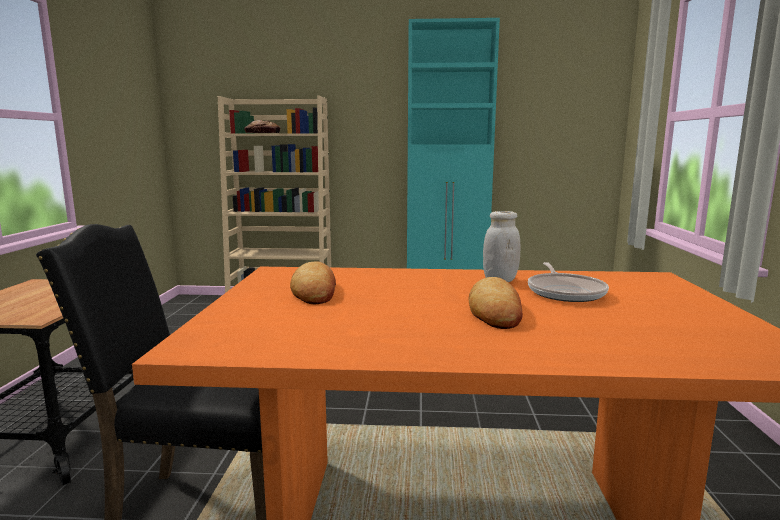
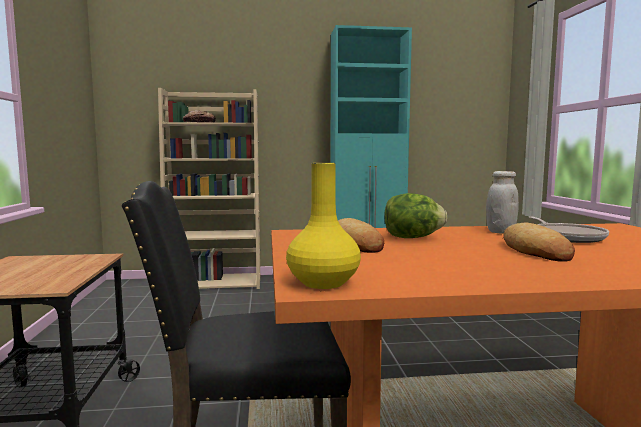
camera: 10 degrees left, 5 degrees down
none -> yellow vase [286,163,361,289]
none -> lettuce [385,193,447,238]

